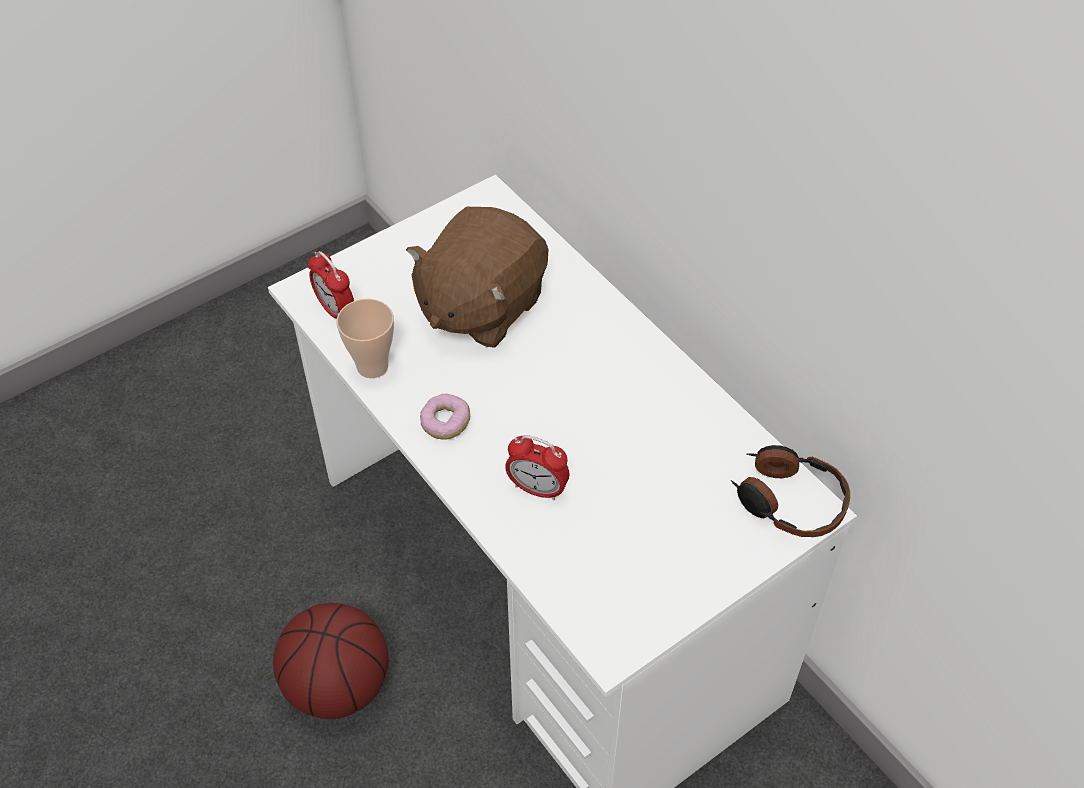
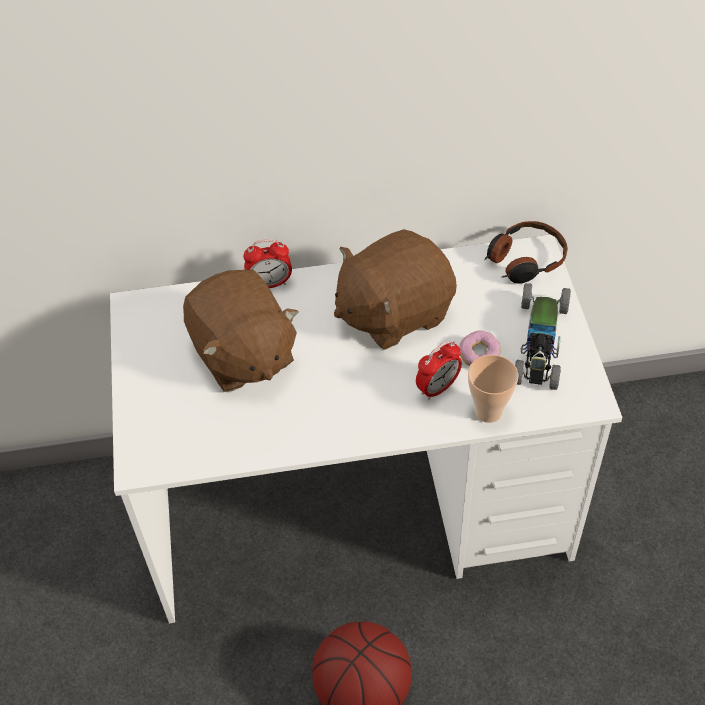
camera: 60 degrees left, 0 degrees up
alarm clock [308,251,354,319] -> alarm clock moved to [243,239,292,288]
cup [336,299,394,378] -> cup moved to [468,355,518,423]
donut [420,394,470,440] -> donut moved to [459,330,501,366]
none -> brown plush toy [334,229,457,350]
none -> toy car [515,283,571,390]

